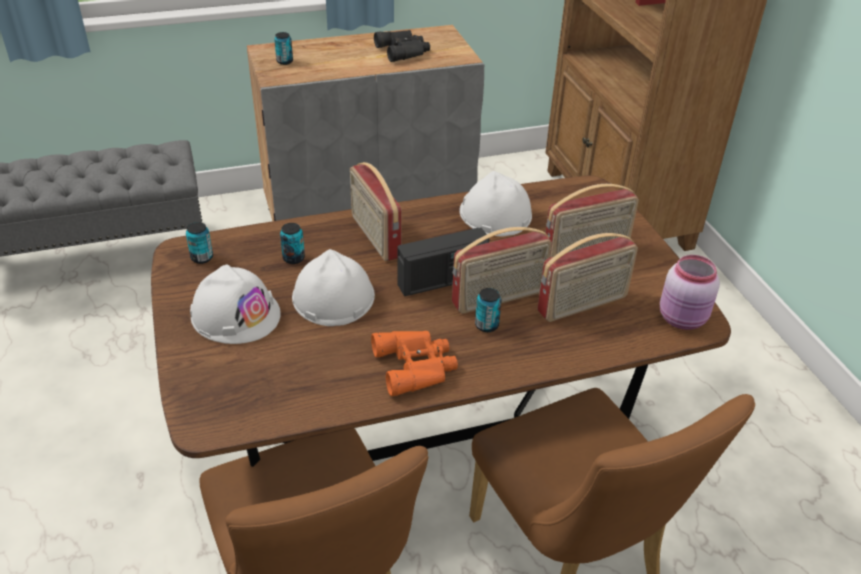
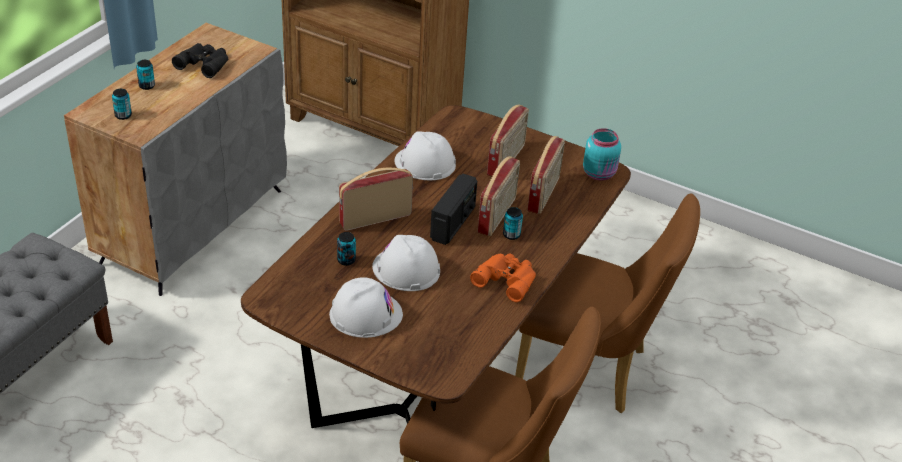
camera: 45 degrees left, 0 degrees up
can [186,222,213,264] -> can moved to [136,60,155,90]
radio [350,162,402,261] -> radio turned 135 degrees clockwise [339,168,413,231]
pink jar [660,255,720,330] -> turquoise jar [583,128,621,180]

